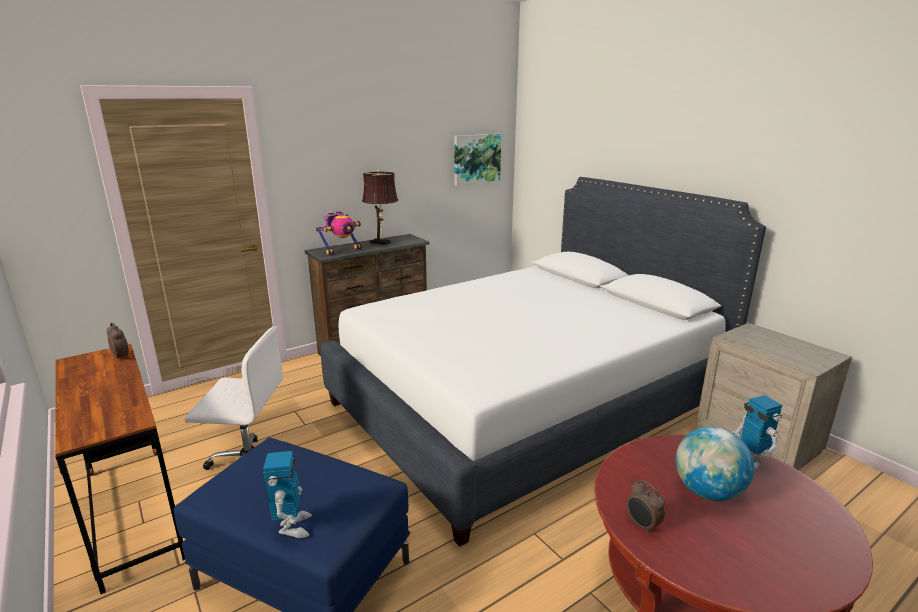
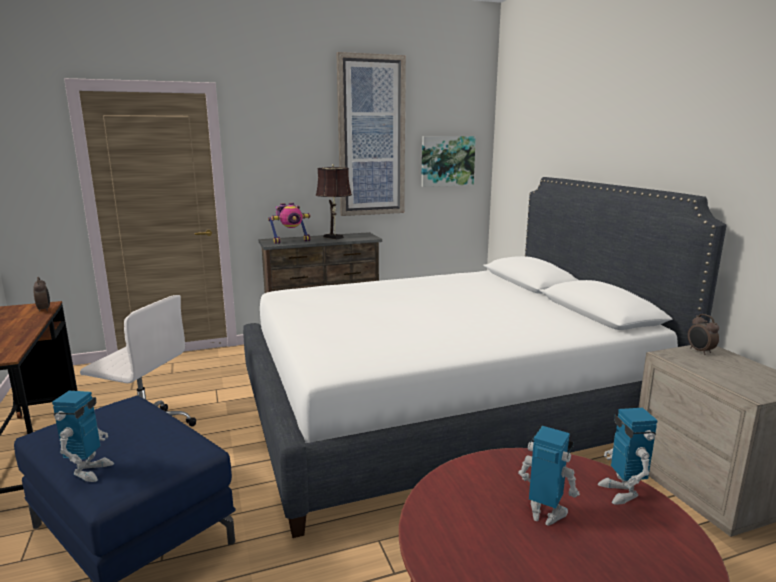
camera: 15 degrees right, 5 degrees down
alarm clock [626,480,665,534] -> alarm clock moved to [688,314,719,355]
globe [676,427,754,501] -> toy robot [518,426,580,526]
none -> picture [336,52,406,216]

